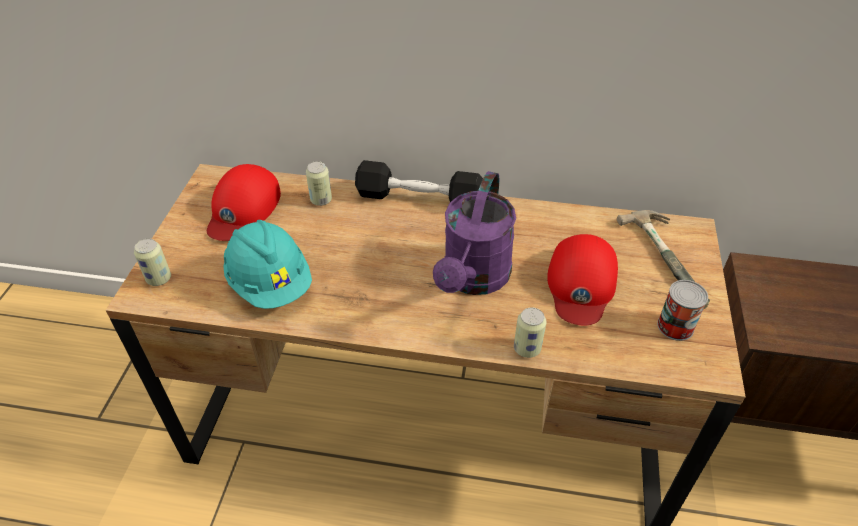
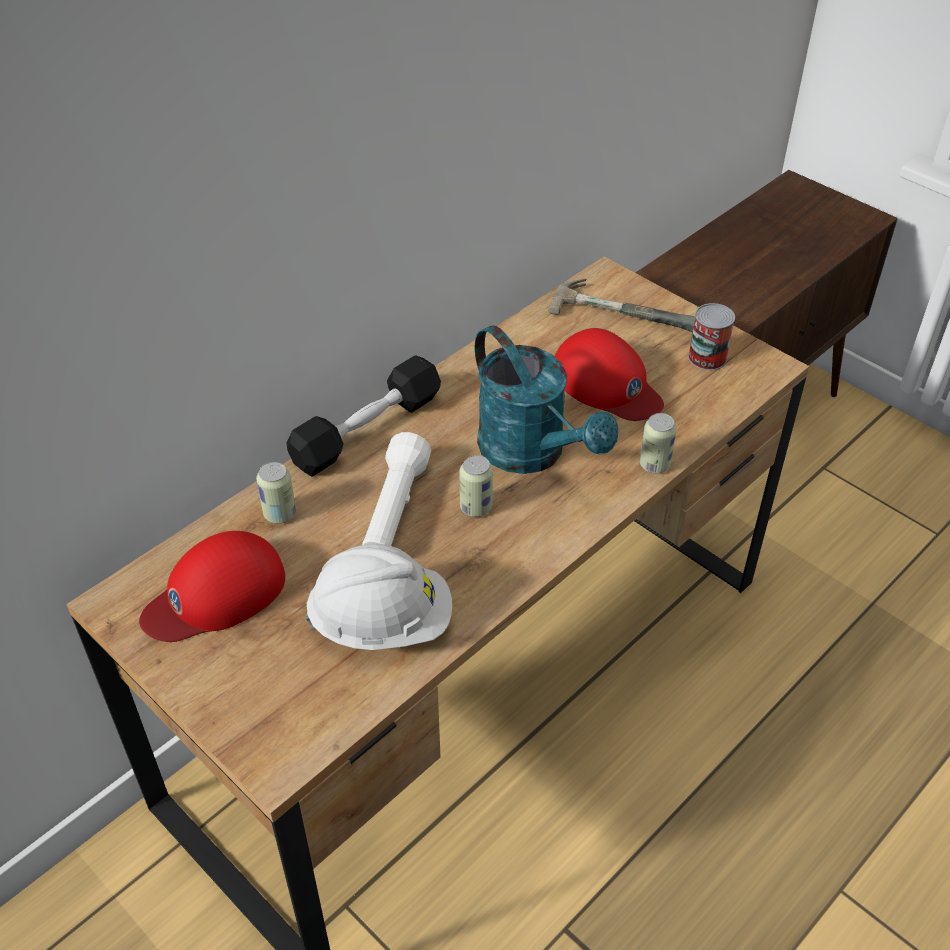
camera: 55 degrees left, 0 degrees up
can [134,239,171,286] -> can moved to [459,455,493,517]
red cap [207,164,281,241] -> red cap turned 90 degrees clockwise [139,531,285,642]
turquoise hard hat [223,220,312,309] -> white hard hat [305,544,452,650]
purple watering can [433,171,516,295] -> turquoise watering can [475,326,618,474]
none -> white flashlight [362,432,431,546]

